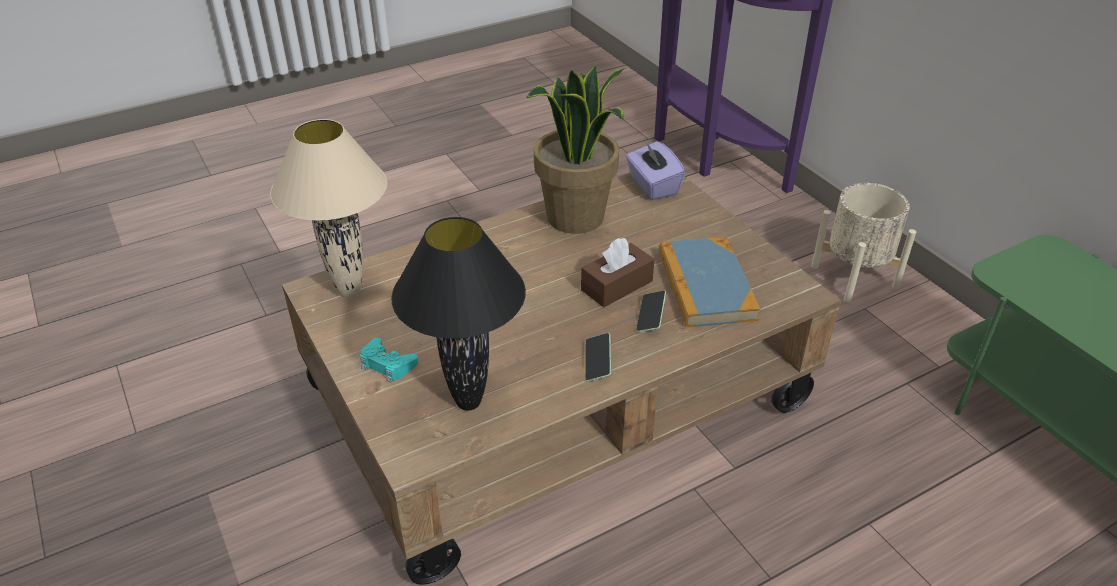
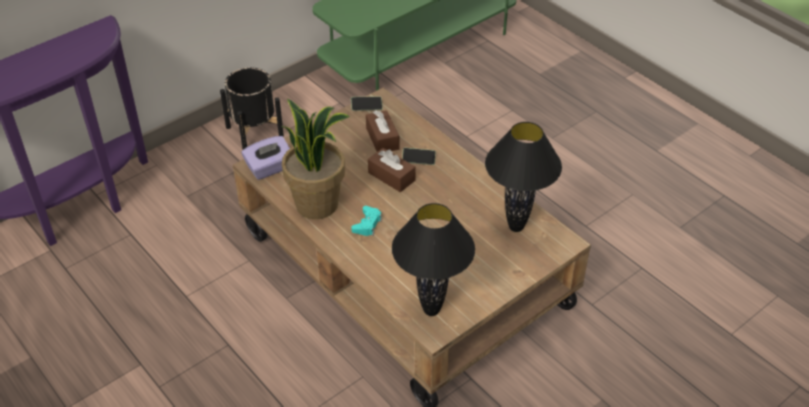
camera: 100 degrees left, 5 degrees up
beige table lamp [270,119,387,298] -> black table lamp [392,203,475,316]
turquoise game controller [360,338,418,383] -> turquoise game controller moved to [351,206,382,236]
phone [585,333,611,382] -> phone moved to [351,96,383,111]
book [659,237,760,327] -> brown tissue box [366,110,399,152]
beige planter [811,183,916,302] -> black planter [220,67,284,149]

